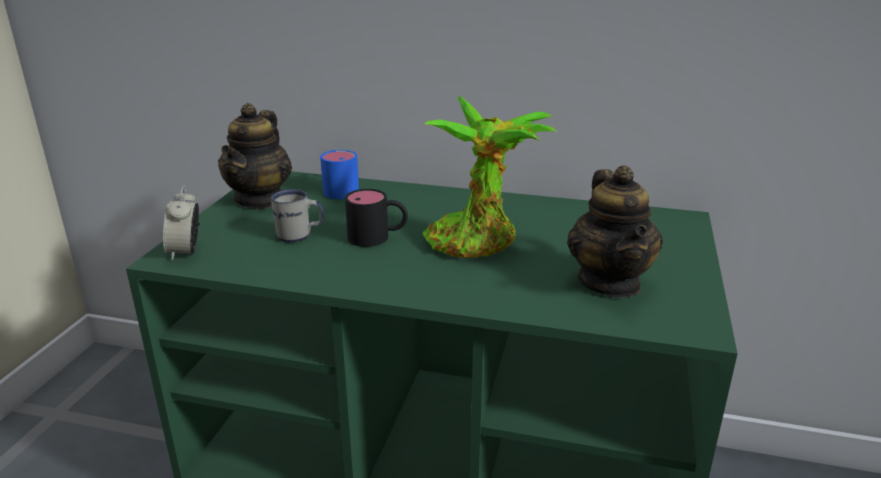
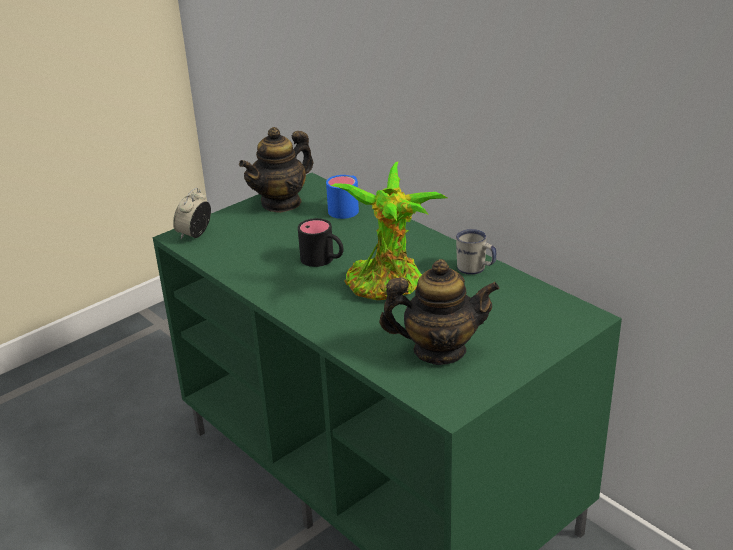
camera: 35 degrees right, 5 degrees up
white mug [271,189,324,242] -> white mug moved to [456,229,497,275]
teapot [567,165,663,298] -> teapot turned 120 degrees counterclockwise [380,259,500,365]

